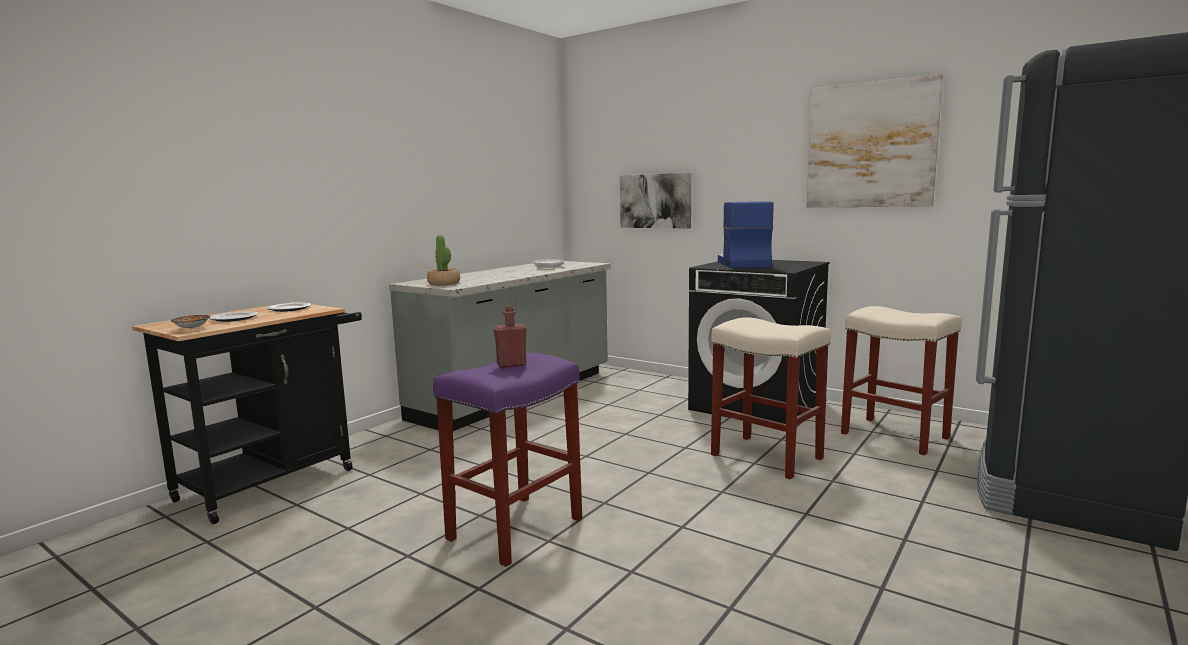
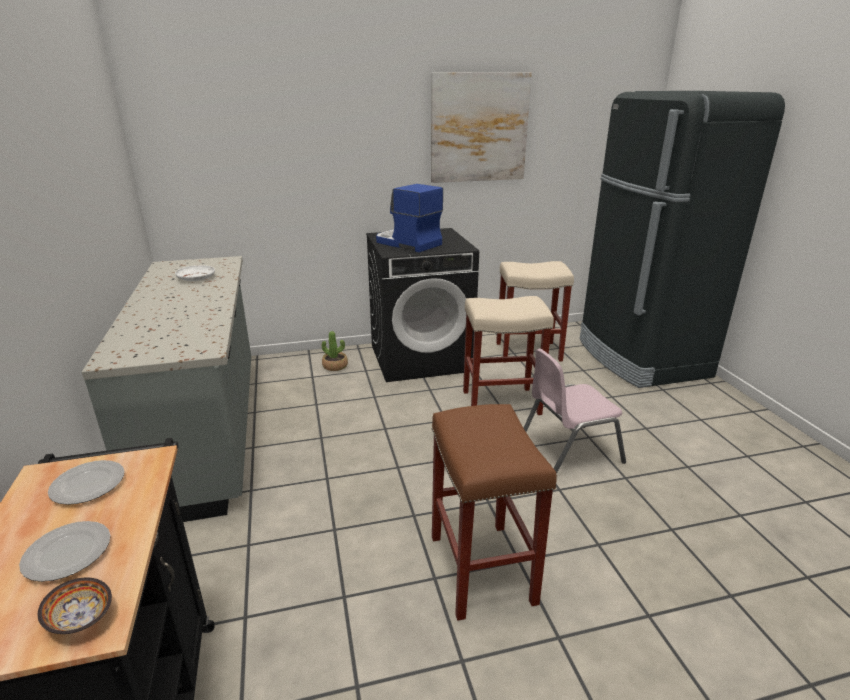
camera: 50 degrees left, 15 degrees up
potted plant [427,235,460,286] -> potted plant moved to [322,331,348,371]
purple stool [433,352,582,567] -> brown stool [432,404,557,621]
red bottle [494,306,526,368] -> none
picture [620,173,691,228] -> none
none -> pink chair [524,349,626,474]

